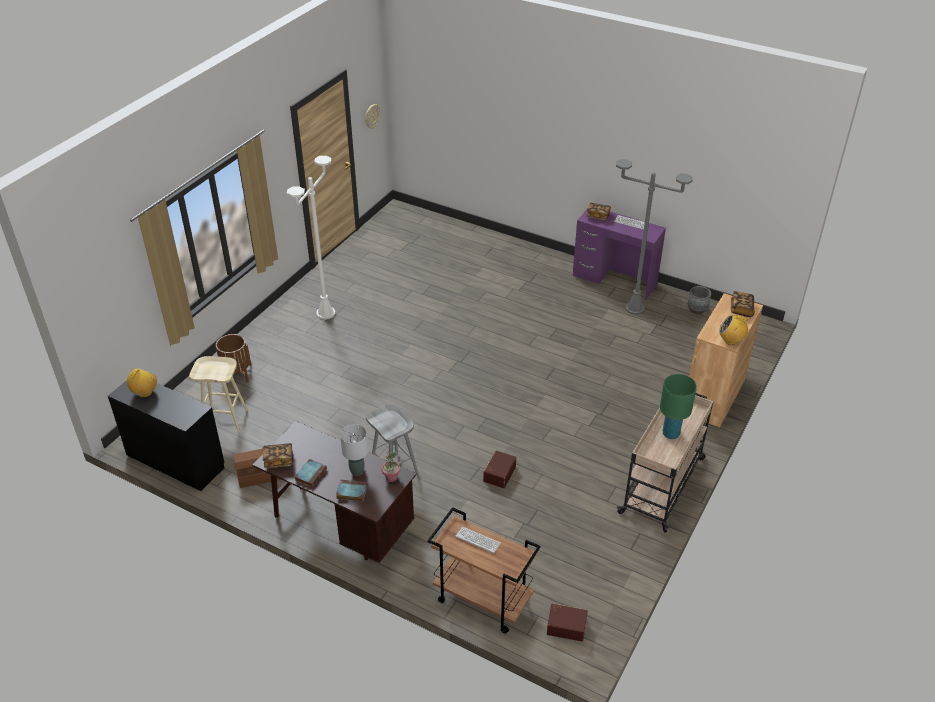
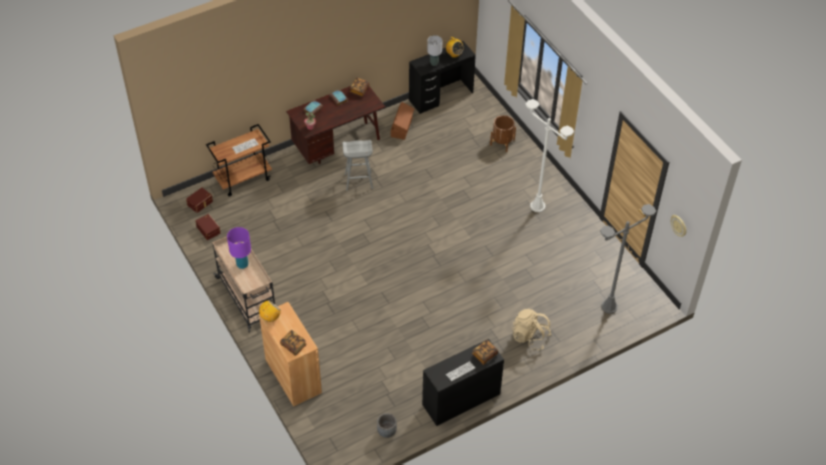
camera: 120 degrees right, 10 degrees up
beige stool [189,356,248,432] -> none
grey table lamp [340,424,368,476] -> grey table lamp moved to [427,35,442,66]
brown storage box [483,451,516,488] -> brown storage box moved to [195,214,220,240]
purple desk [573,210,666,300] -> black desk [422,339,504,426]
grey floor lamp [616,159,693,315] -> grey floor lamp moved to [600,204,656,314]
green table lamp [660,374,697,439] -> purple table lamp [227,227,251,269]
none -> beige backpack [512,309,552,350]

